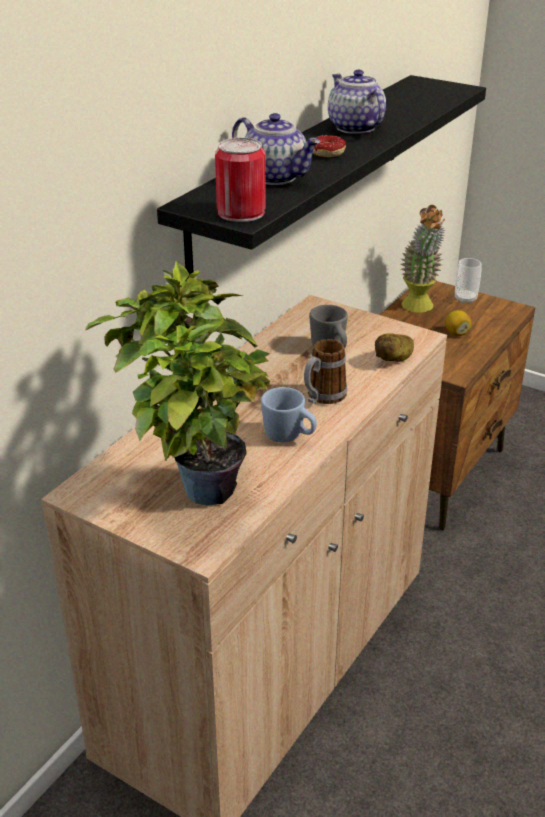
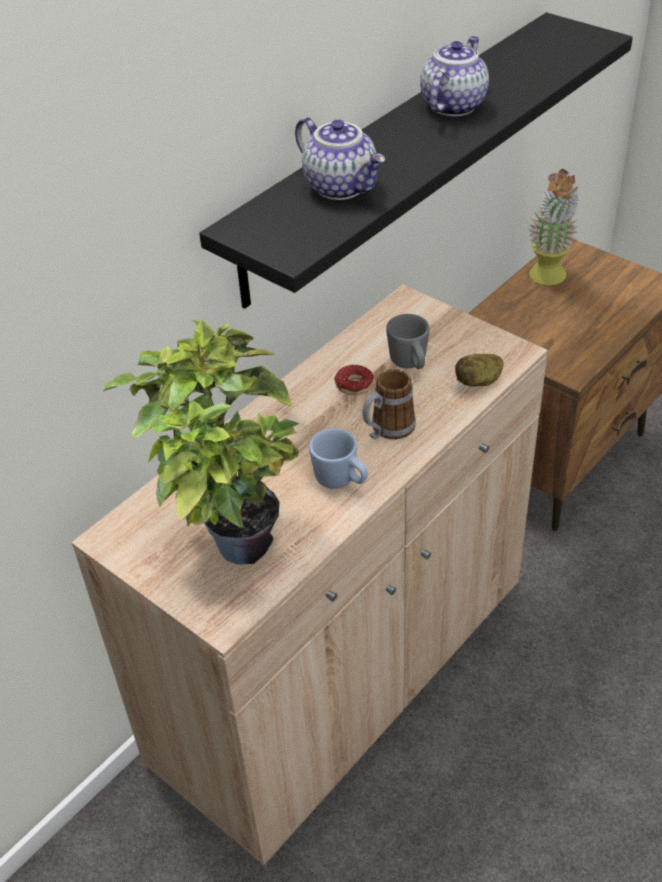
camera: 10 degrees right, 10 degrees up
can [215,138,266,222] -> none
donut [313,135,346,157] -> donut moved to [334,365,374,395]
teapot [328,70,386,134] -> teapot turned 45 degrees clockwise [420,36,489,116]
lemon [445,310,472,336] -> none
cup [455,258,482,304] -> none

